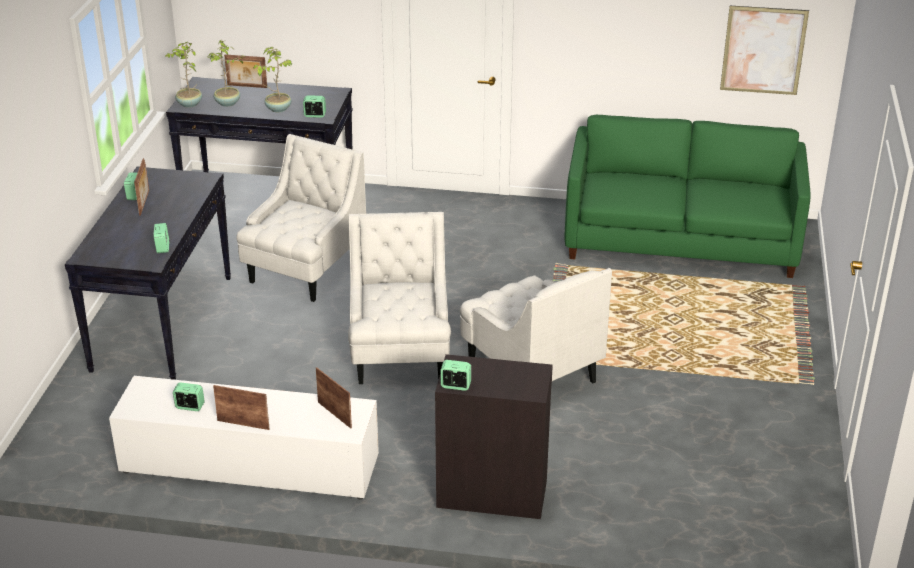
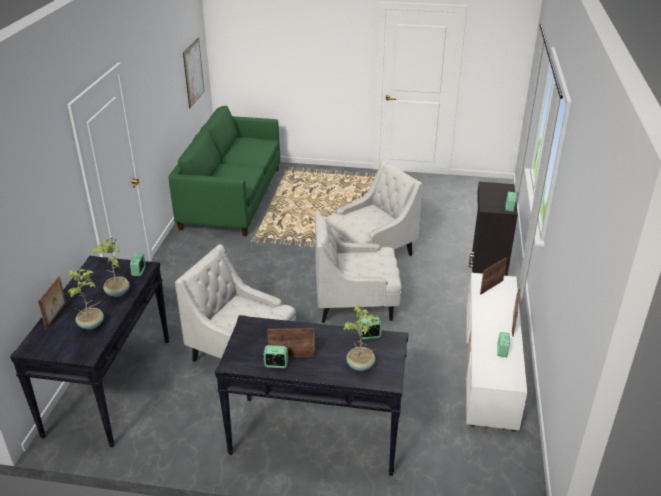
camera: 90 degrees left, 0 degrees up
potted plant [165,42,202,108] -> potted plant moved to [343,305,382,371]

